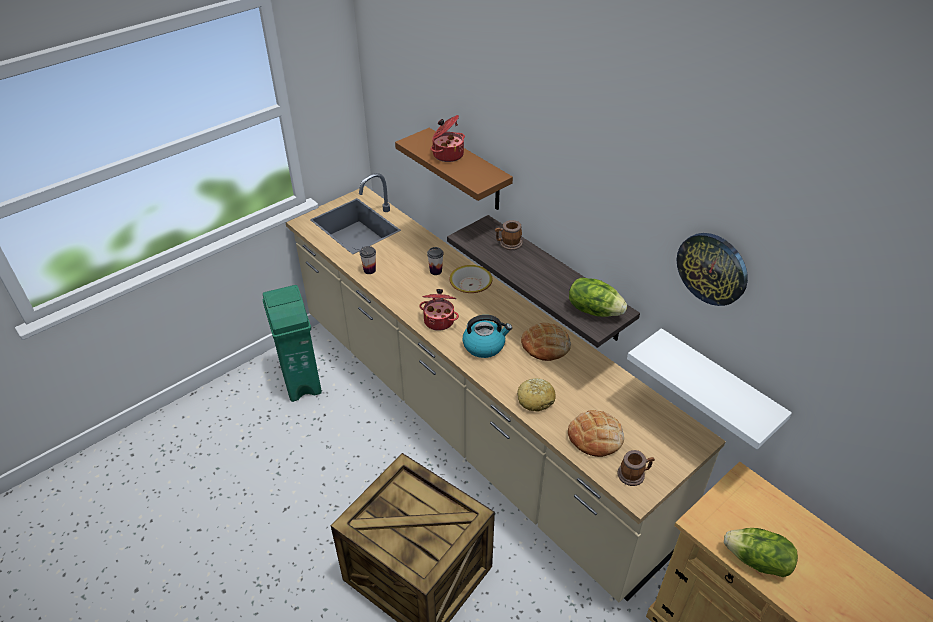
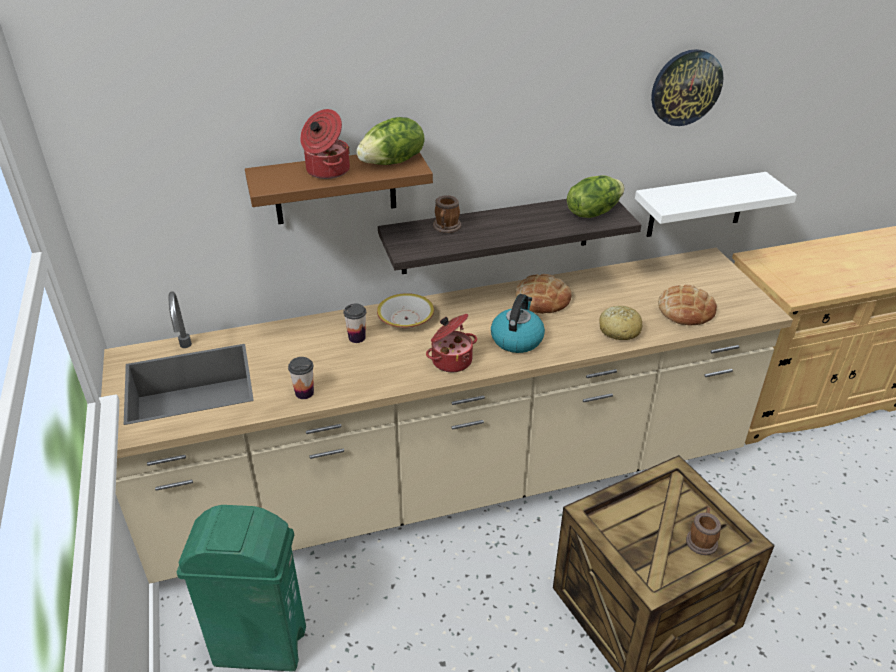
camera: 65 degrees left, 5 degrees down
mug [617,450,655,486] -> mug moved to [686,507,721,555]
lettuce [724,528,798,577] -> lettuce moved to [356,117,424,165]

